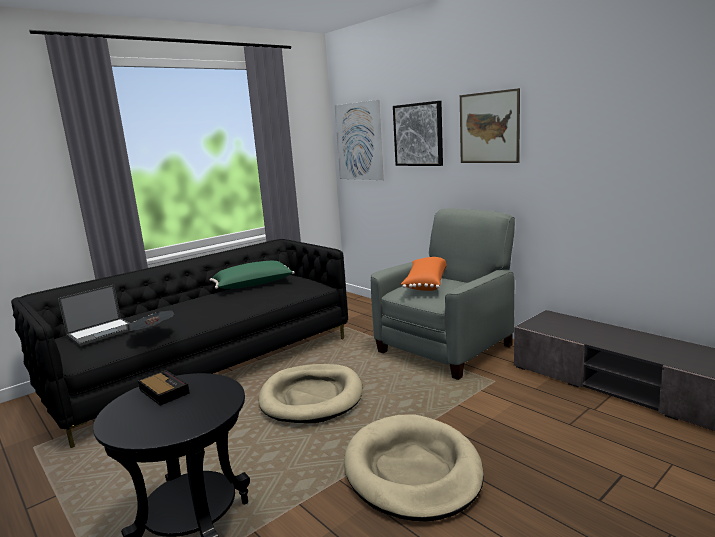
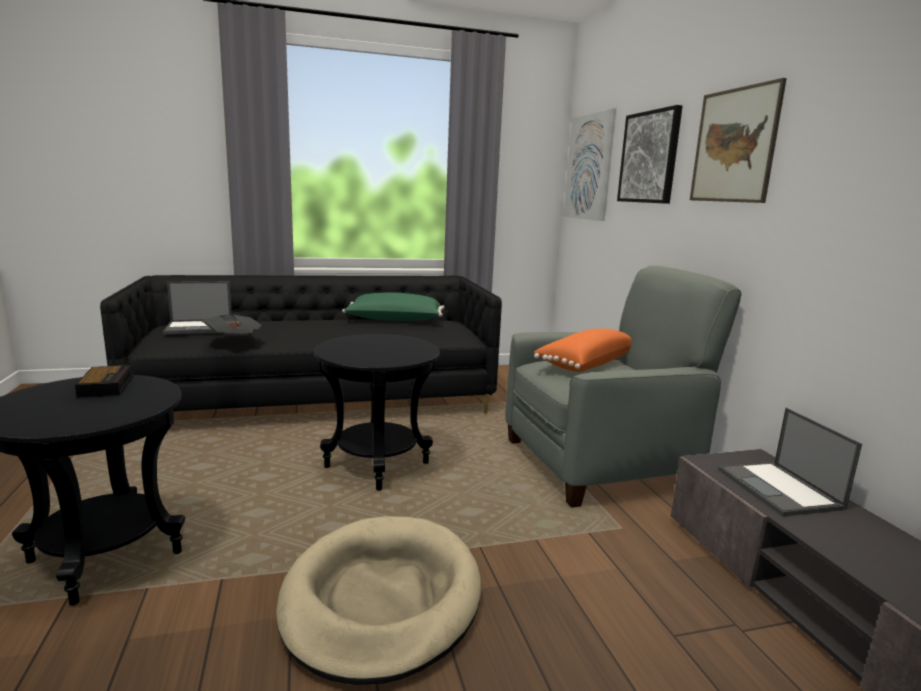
camera: 25 degrees right, 0 degrees up
beige dog bed [259,364,362,423] -> black side table [314,334,440,491]
none -> laptop [718,408,862,516]

